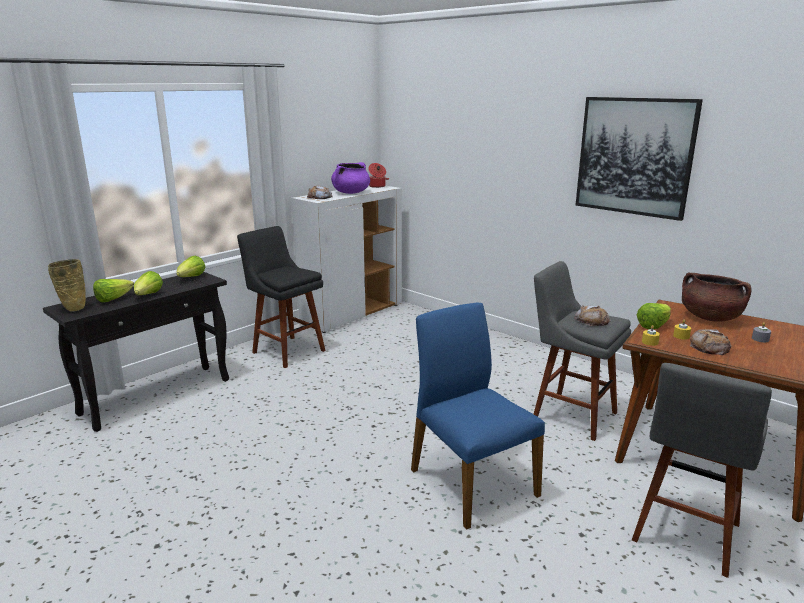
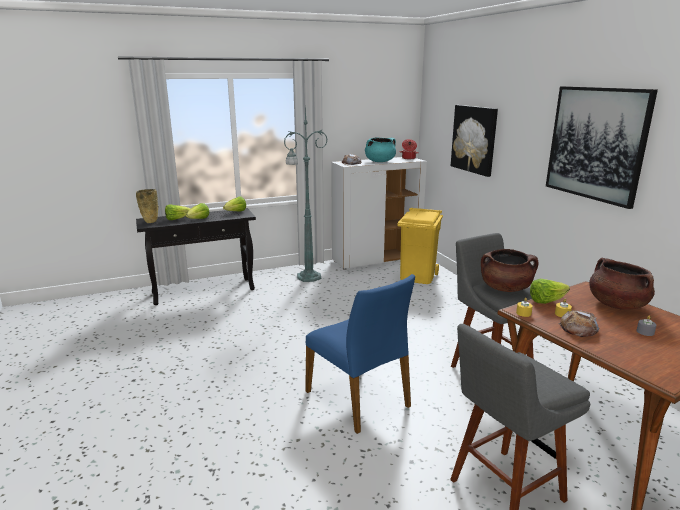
camera: 25 degrees right, 0 degrees up
black stool [237,226,325,368] -> green floor lamp [284,107,328,282]
purple cooking pot [331,162,370,194] -> turquoise cooking pot [365,137,396,162]
blue chair [411,303,545,530] -> blue chair turned 150 degrees clockwise [305,274,415,434]
bread [574,305,611,326] -> brown cooking pot [481,249,539,292]
none -> yellow trash can [397,208,443,284]
none -> picture [451,105,498,177]

